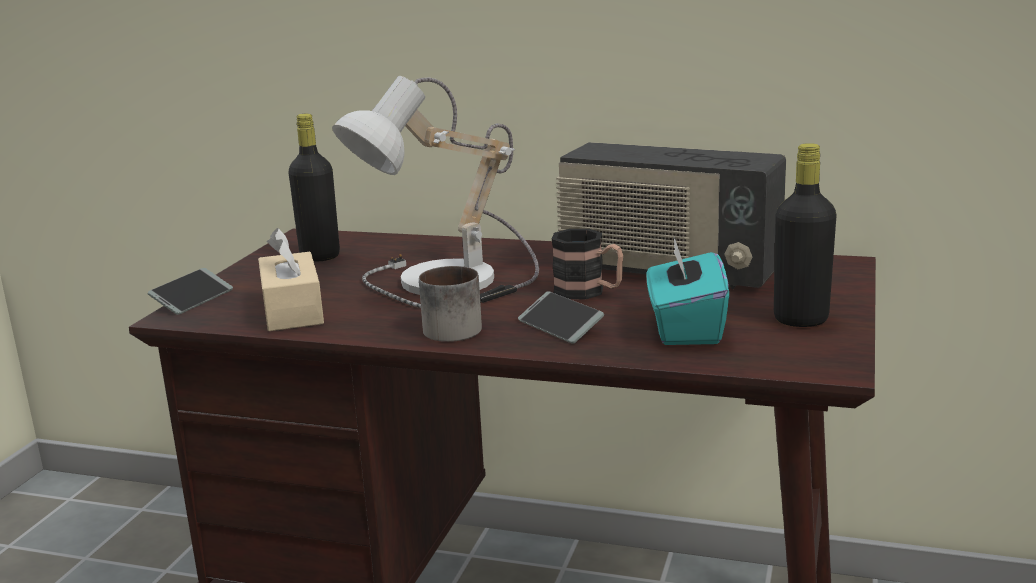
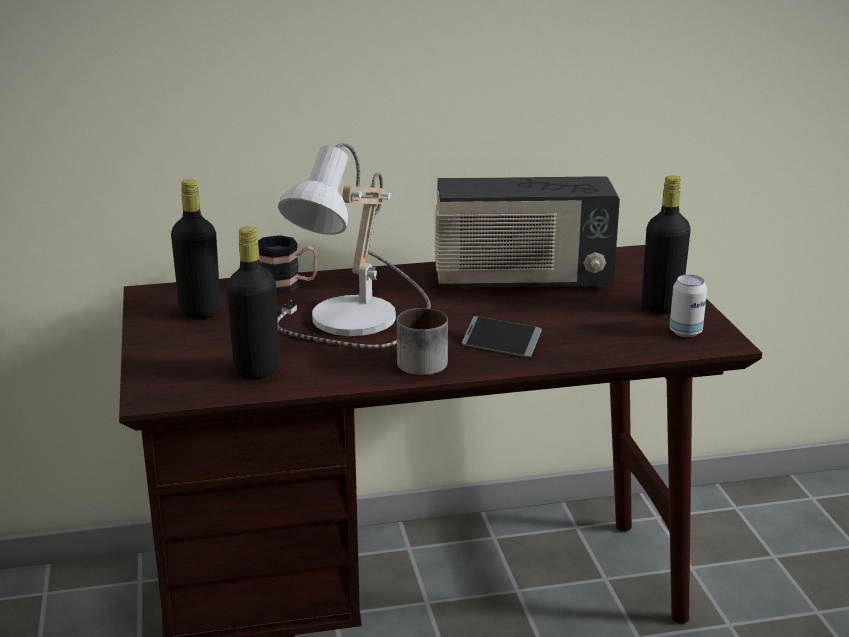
camera: 30 degrees left, 5 degrees up
phone [148,268,233,315] -> none
beige tissue box [258,228,324,331] -> black bottle [227,226,279,379]
mug [552,229,623,300] -> mug moved to [258,235,317,295]
turquoise tissue box [647,237,729,345] -> none
none -> can [669,275,707,337]

